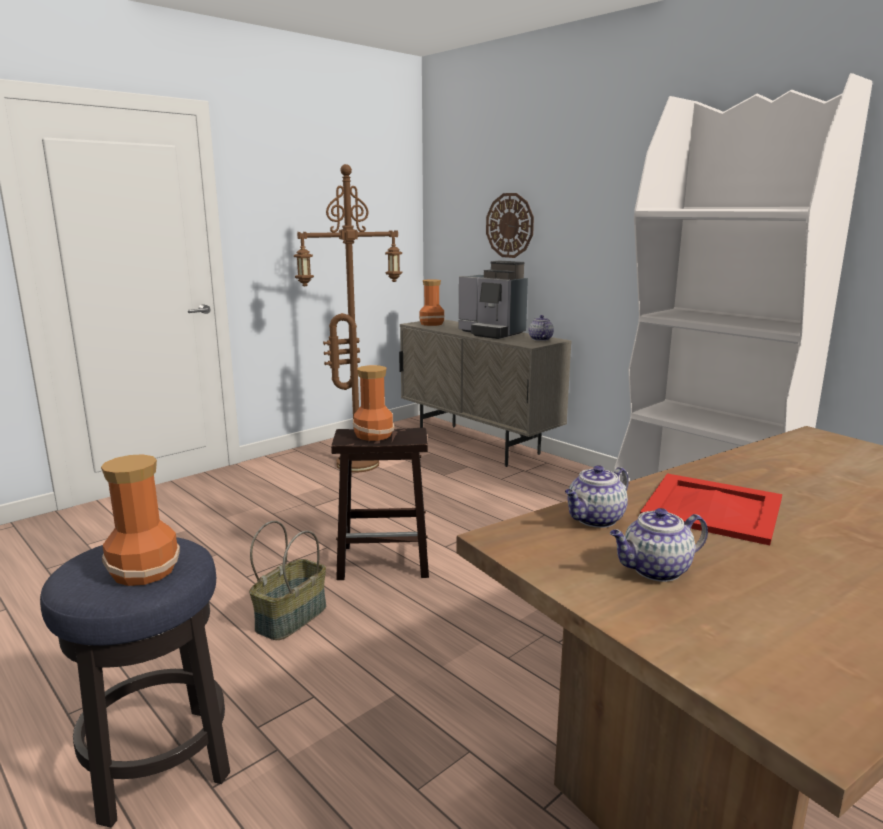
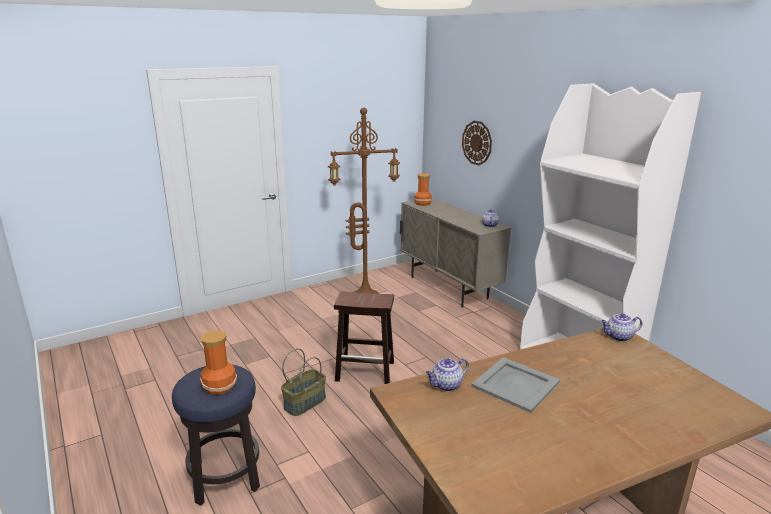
camera: 10 degrees right, 5 degrees up
vase [353,365,394,441] -> none
coffee machine [459,261,528,339] -> none
teapot [610,508,708,582] -> teapot moved to [601,313,642,342]
red tray [640,473,782,545] -> grey tray [471,357,560,413]

